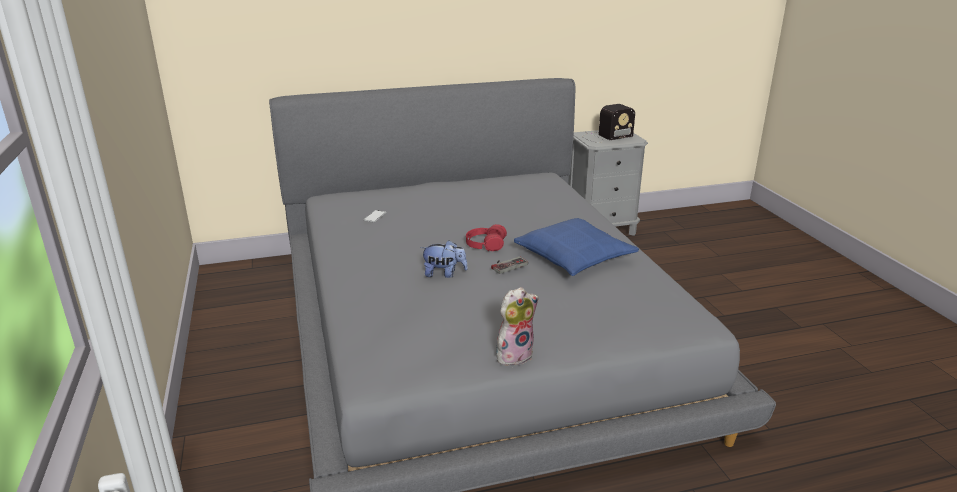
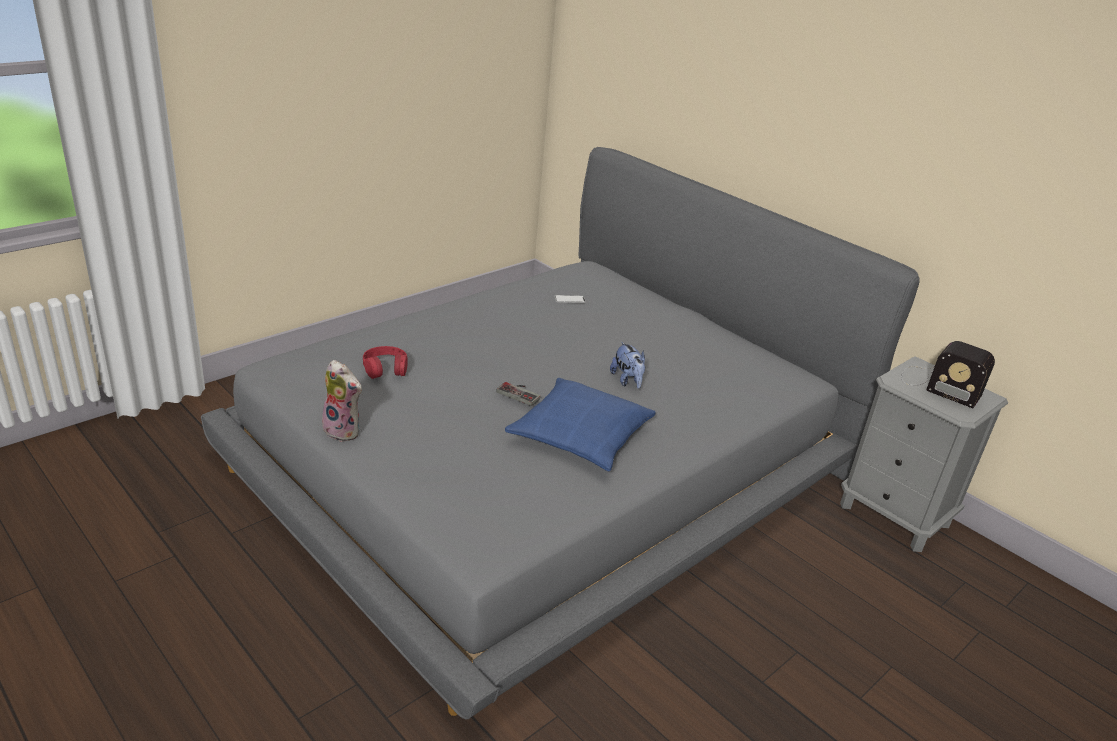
camera: 60 degrees right, 5 degrees up
plush toy [420,240,468,278] -> plush toy moved to [610,342,645,389]
red headphones [466,224,507,251] -> red headphones moved to [363,346,408,379]

